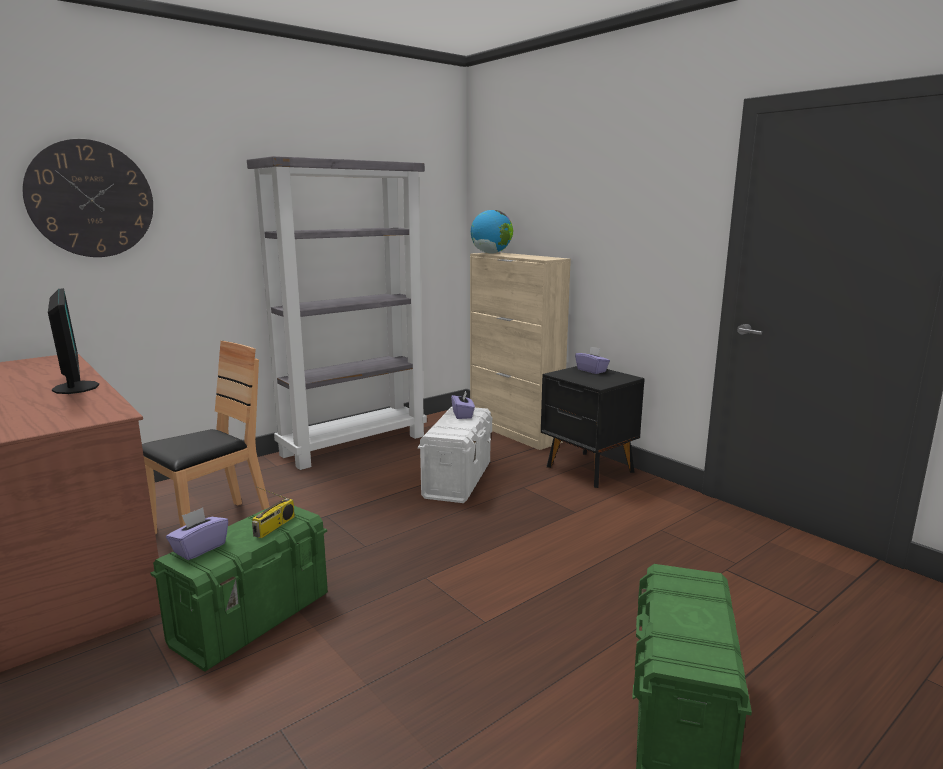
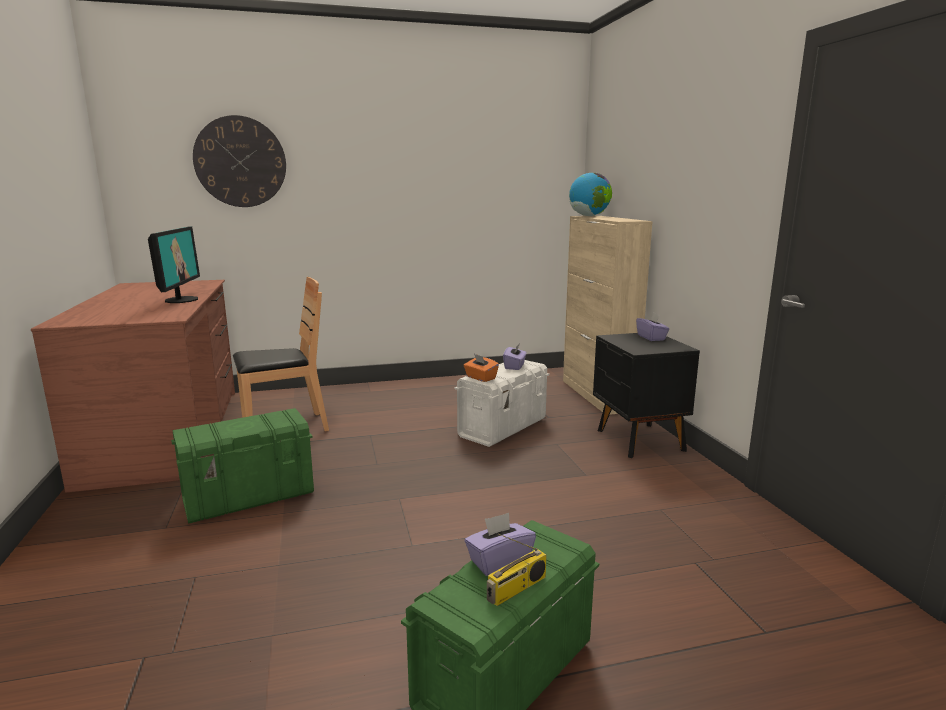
camera: 25 degrees right, 0 degrees up
purple tissue box [166,507,228,560] -> purple tissue box moved to [465,513,536,576]
grey bookcase [247,156,427,470] -> none
radio [252,486,295,538] -> radio moved to [487,533,547,606]
none -> orange tissue box [464,354,499,382]

